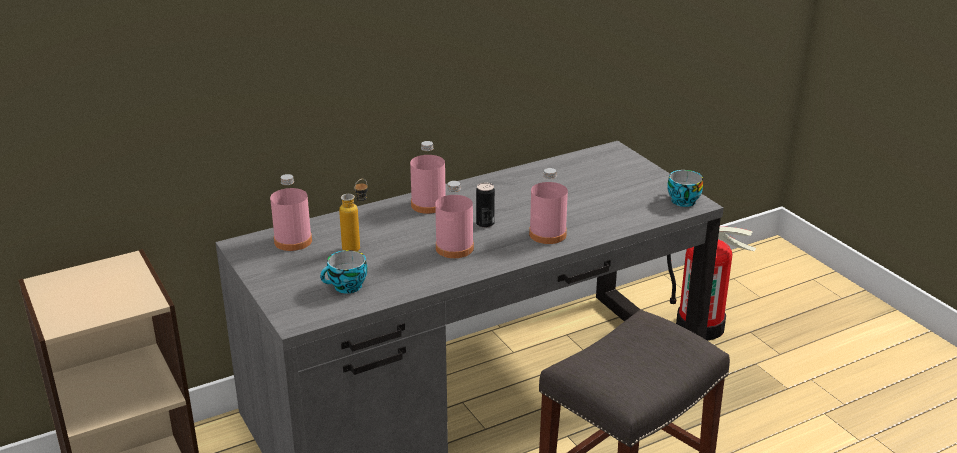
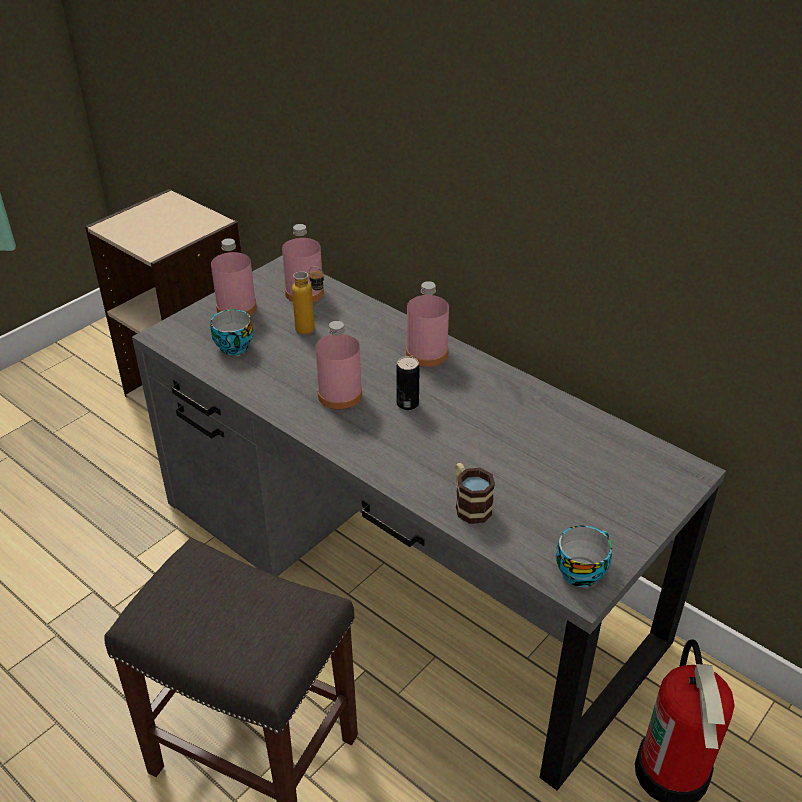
camera: 70 degrees right, 10 degrees up
pink bottle [529,168,568,244] -> pink bottle moved to [211,238,257,316]
none -> mug [455,463,495,524]

